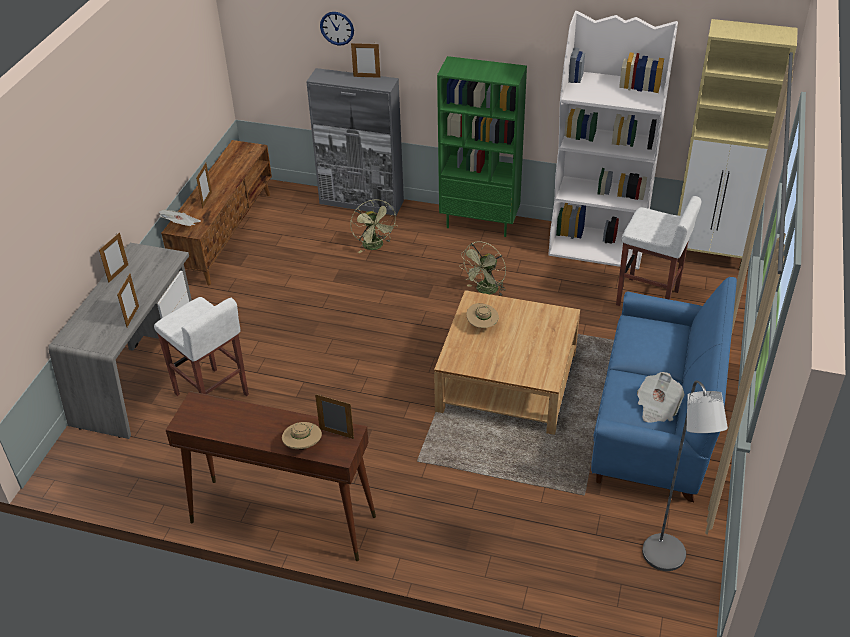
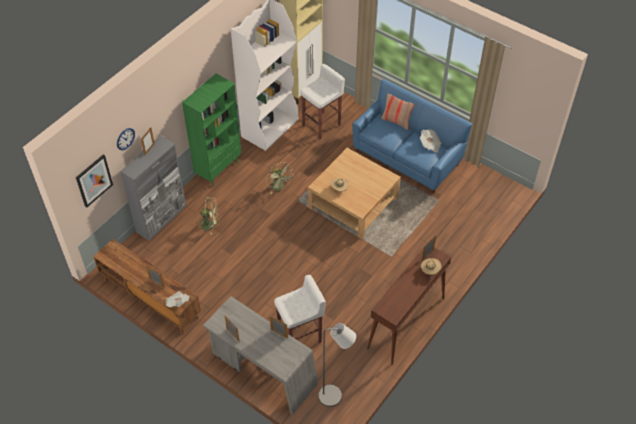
camera: 70 degrees left, 10 degrees up
grey floor lamp [642,380,728,571] -> grey floor lamp moved to [319,323,356,407]
none -> picture [76,154,113,208]
none -> pillow [381,93,415,130]

